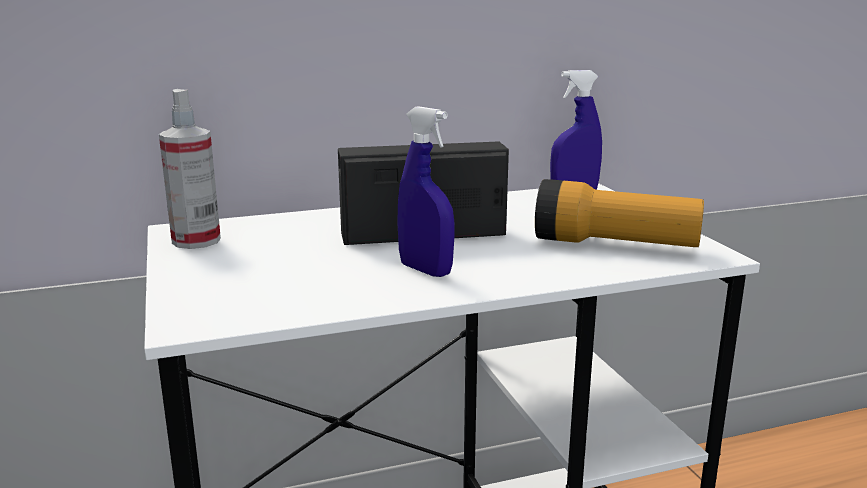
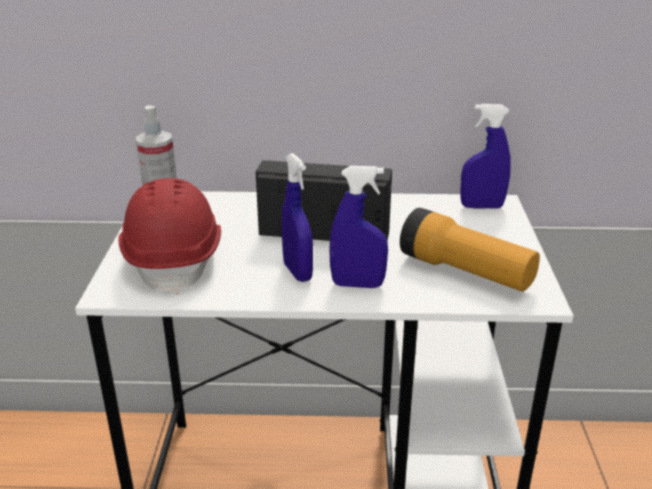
camera: 20 degrees right, 10 degrees up
none -> red hard hat [118,178,221,295]
none -> blue spray bottle [329,166,388,288]

